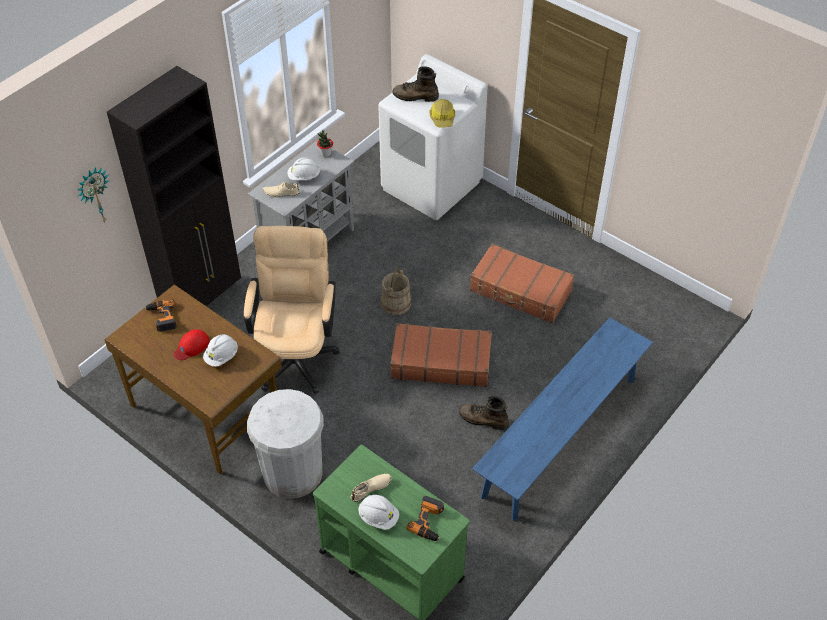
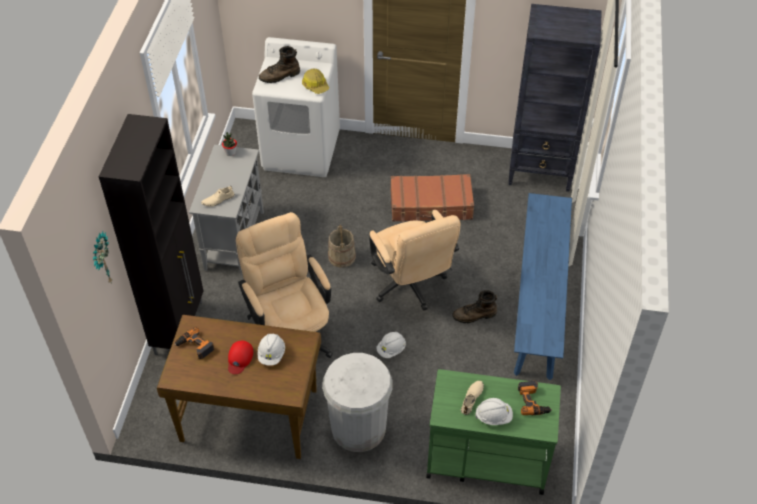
camera: 30 degrees left, 0 degrees up
white hard hat [288,157,321,180] -> white hard hat moved to [376,332,406,358]
brown suitcase [390,323,492,387] -> beige office chair [369,210,460,311]
none -> black bookcase [508,4,602,192]

